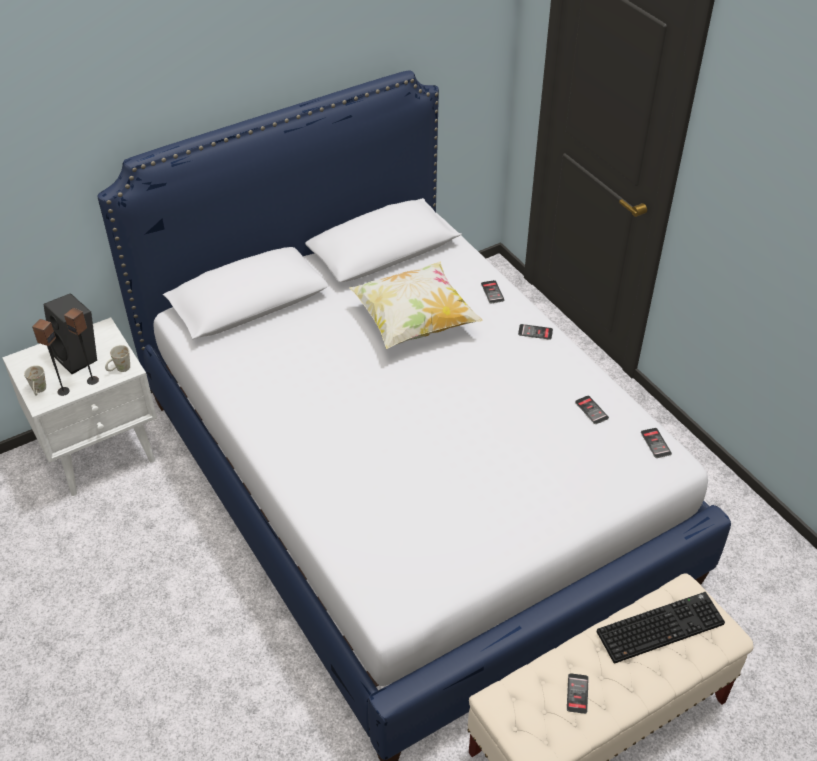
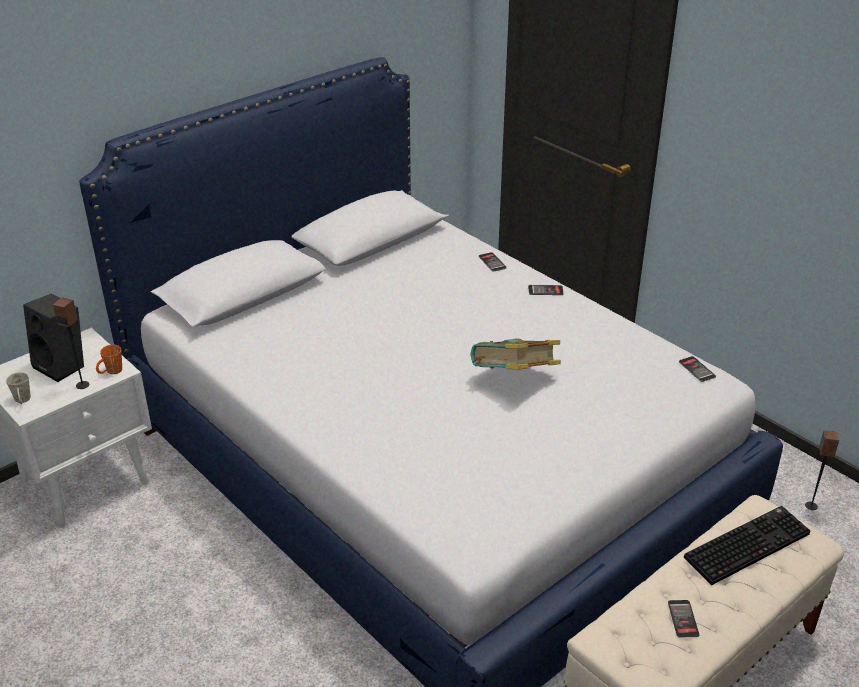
camera: 10 degrees left, 10 degrees down
speaker [32,319,70,396] -> speaker moved to [805,430,839,510]
white mug [105,345,130,372] -> orange mug [96,345,122,374]
pillow [349,261,483,349] -> none
phone [575,396,609,424] -> none
none -> book [471,339,561,370]

